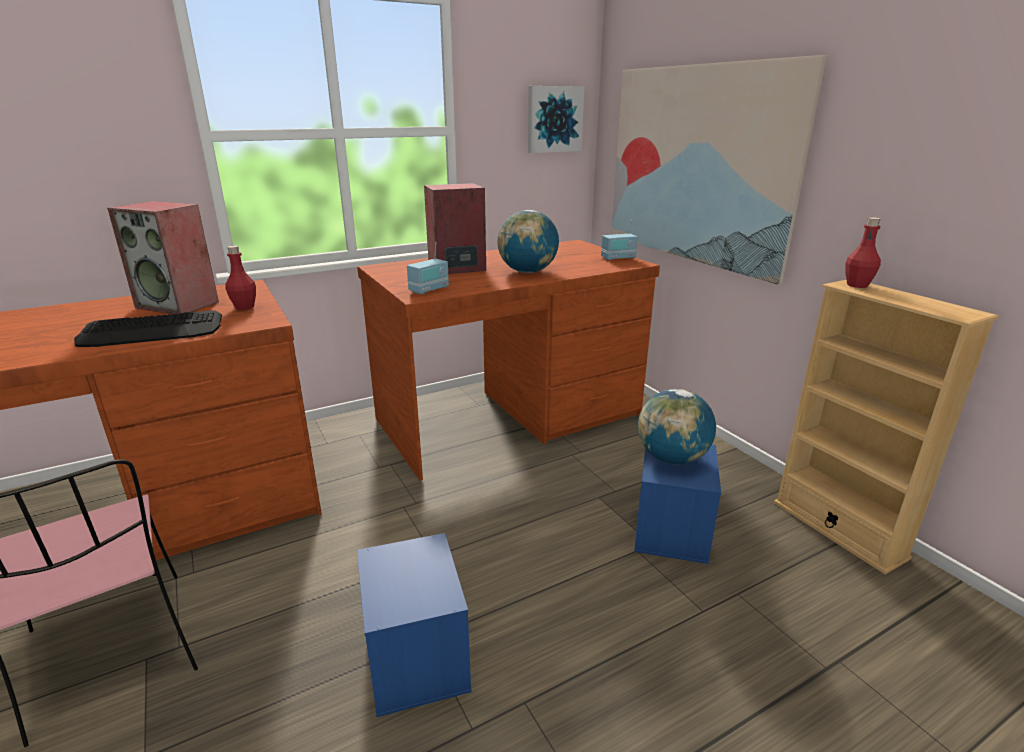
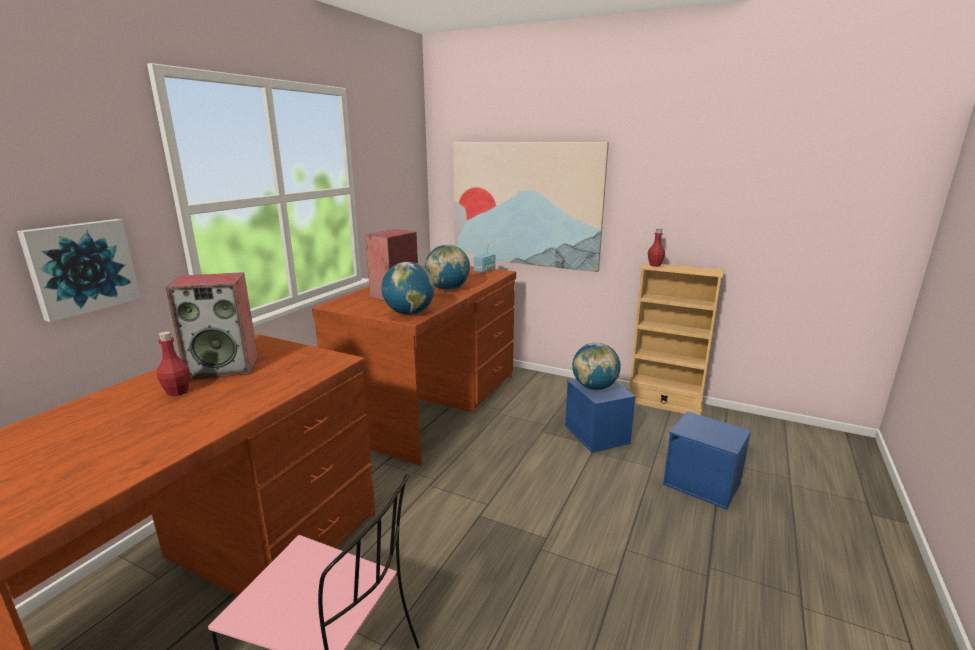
camera: 35 degrees left, 5 degrees down
keyboard [74,310,222,347] -> none
red bottle [225,246,256,310] -> red bottle moved to [157,331,190,396]
blue storage box [357,533,472,717] -> blue storage box moved to [662,411,751,510]
radio [407,242,449,294] -> globe [382,262,435,315]
picture [528,86,584,153] -> picture moved to [17,219,141,322]

